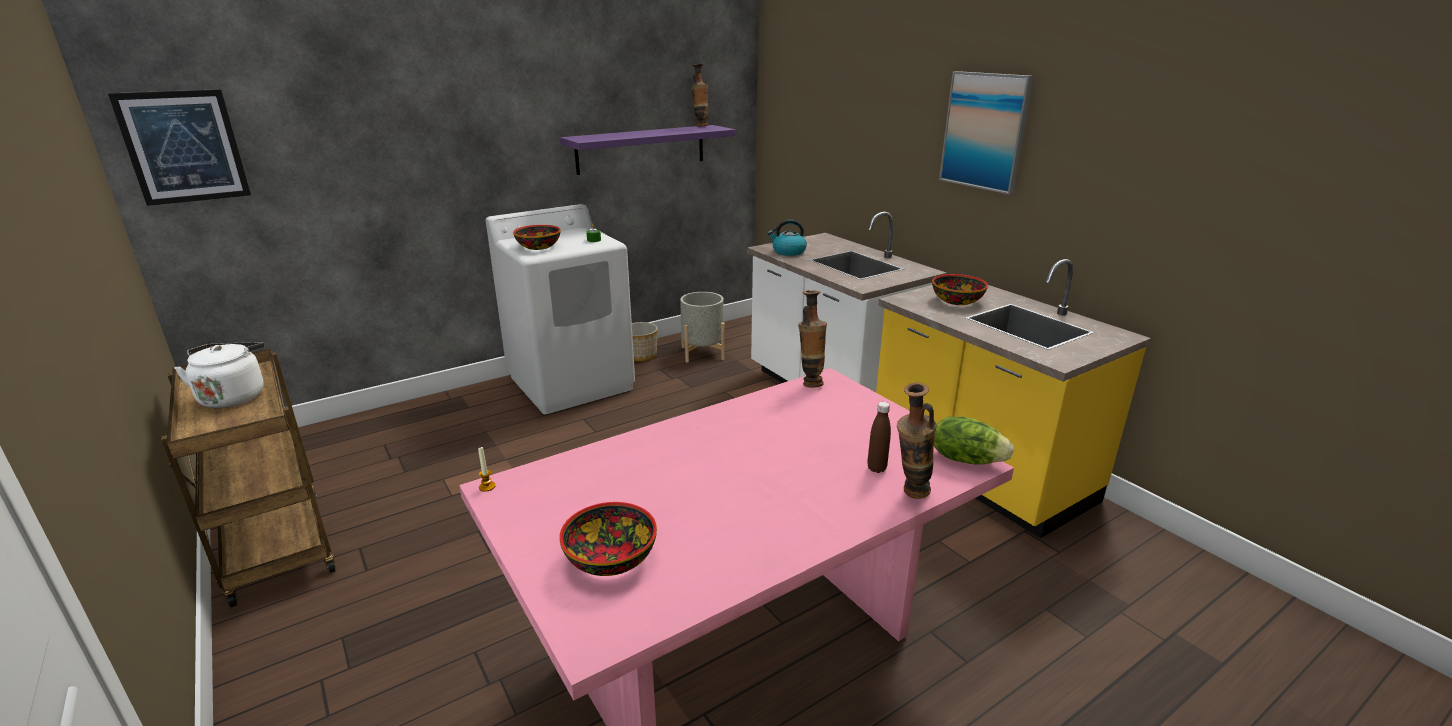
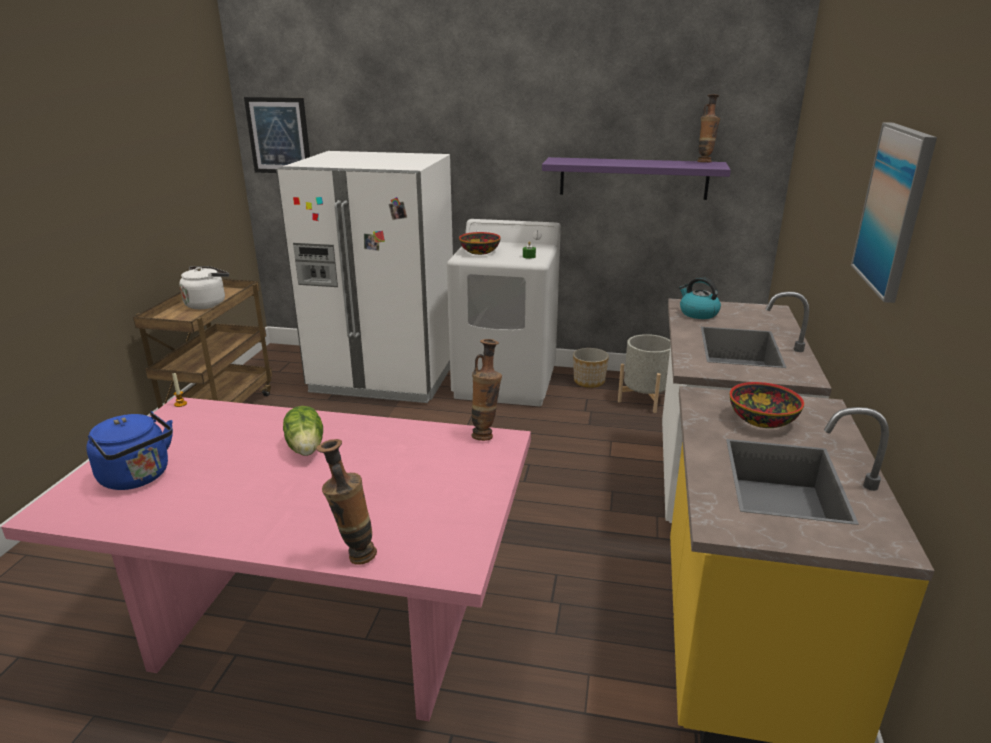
camera: 45 degrees right, 0 degrees up
bowl [559,502,657,576] -> blue kettle [86,411,173,490]
brown bottle [867,402,891,473] -> none
lettuce [934,417,1014,465] -> lettuce moved to [283,406,323,456]
none -> white fridge [276,151,453,403]

